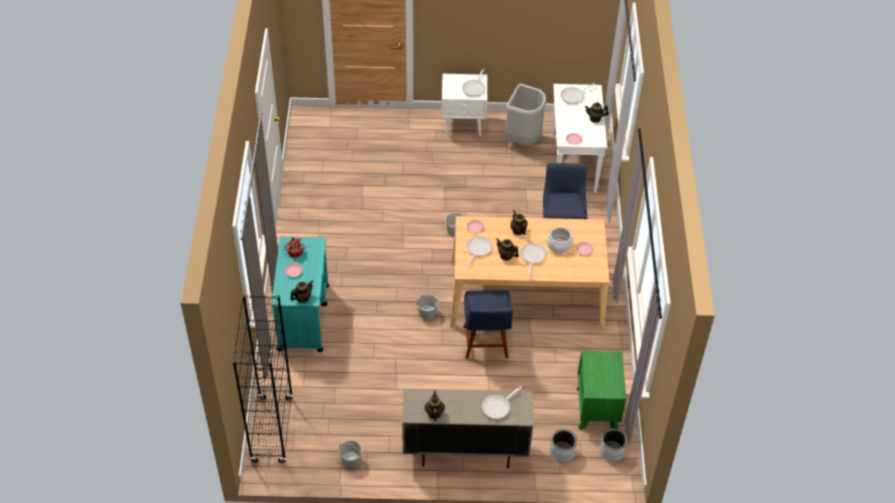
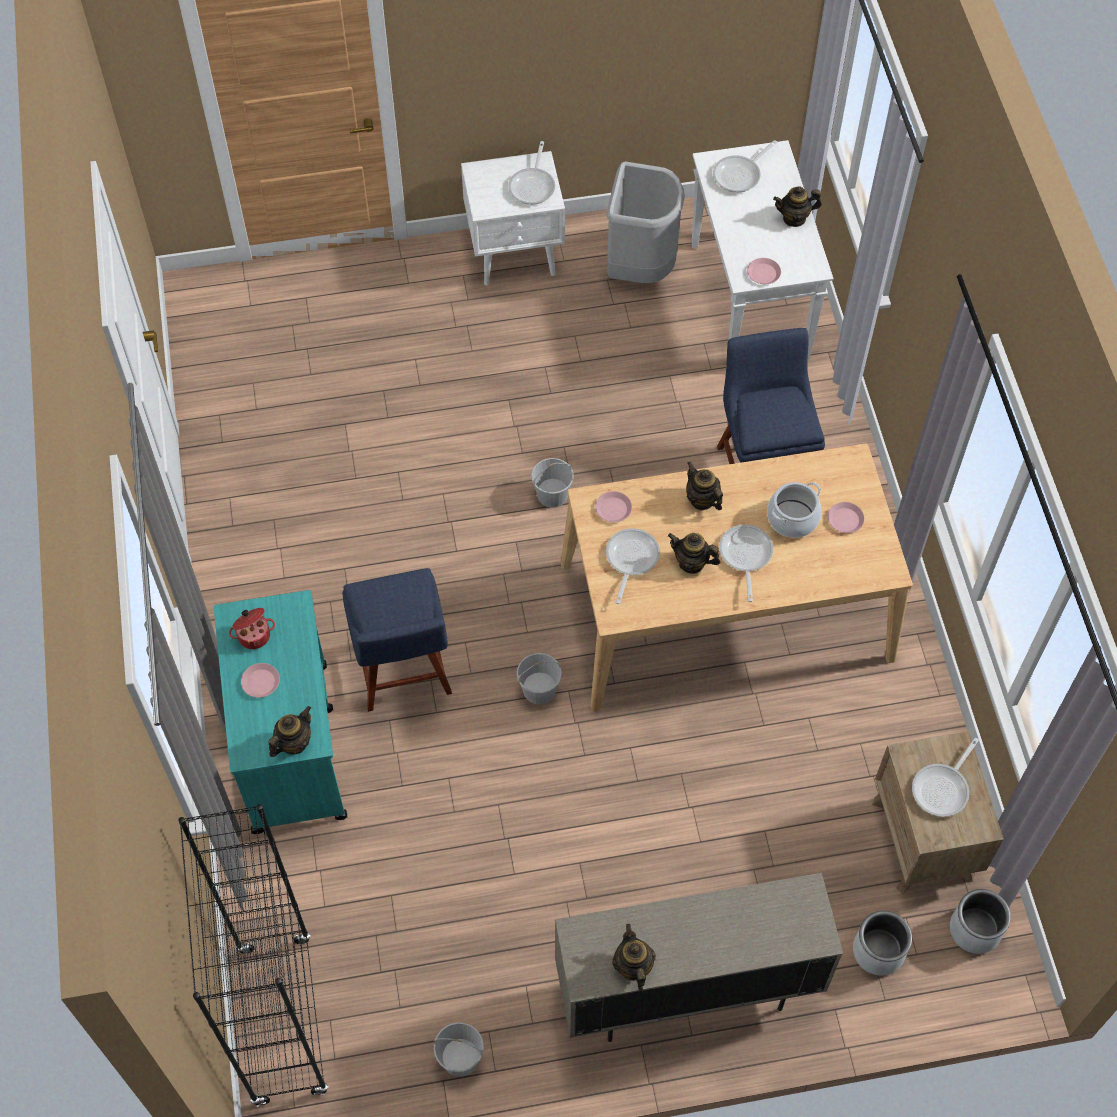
camera: 10 degrees left, 10 degrees up
blue chair [464,290,513,359] -> blue chair moved to [343,568,452,712]
frying pan [482,386,522,419] -> frying pan moved to [912,738,979,817]
green nightstand [576,351,626,430] -> brown nightstand [872,731,1004,894]

